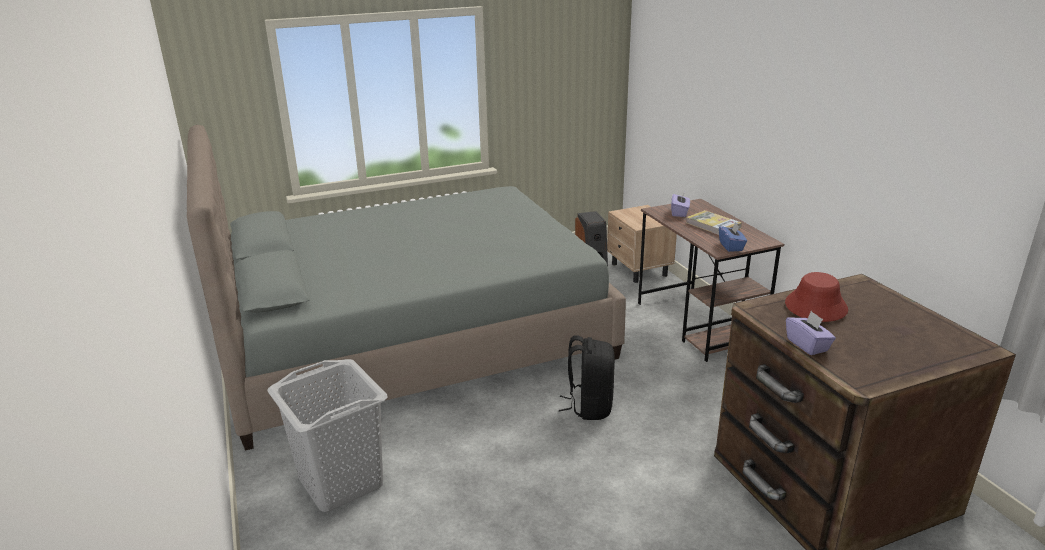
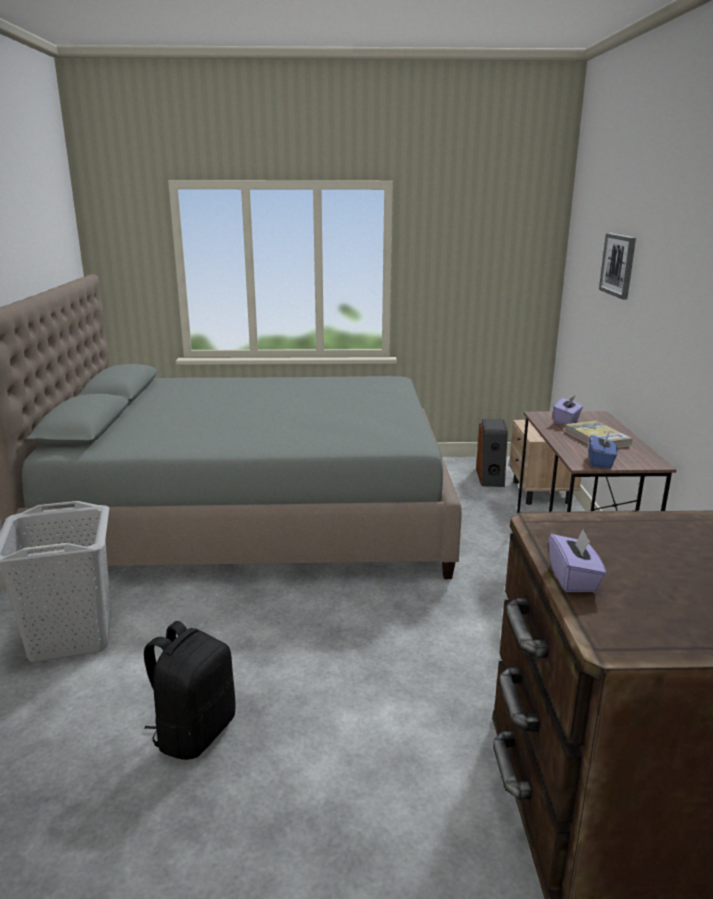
camera: 20 degrees right, 5 degrees down
black backpack [558,335,615,420] -> black backpack moved to [144,621,236,760]
red hat [785,272,848,322] -> none
none -> picture [599,233,636,300]

